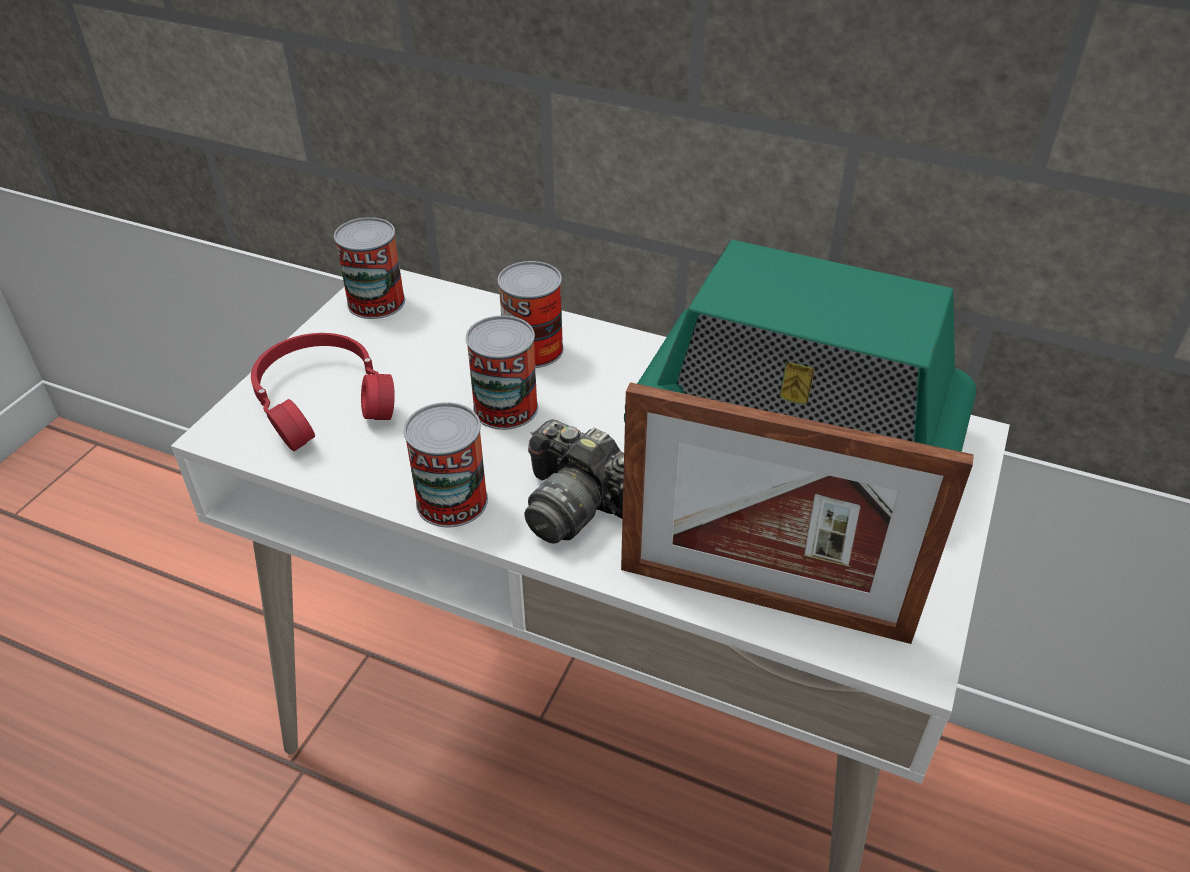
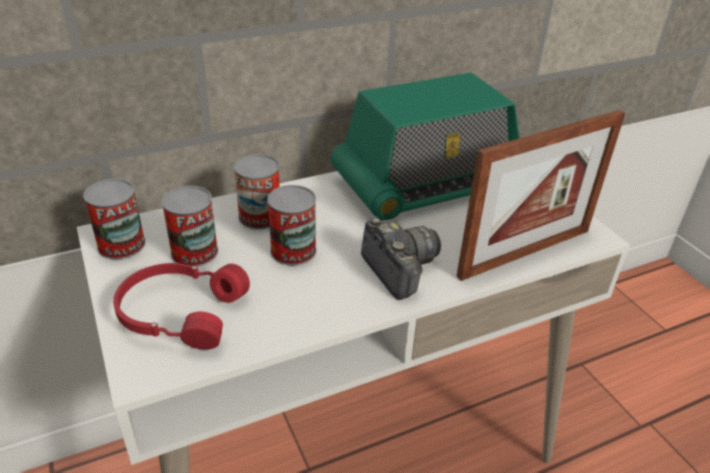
camera: 50 degrees left, 5 degrees down
can [404,402,488,527] -> can moved to [161,186,218,267]
camera [524,419,624,544] -> camera turned 105 degrees counterclockwise [361,218,441,300]

